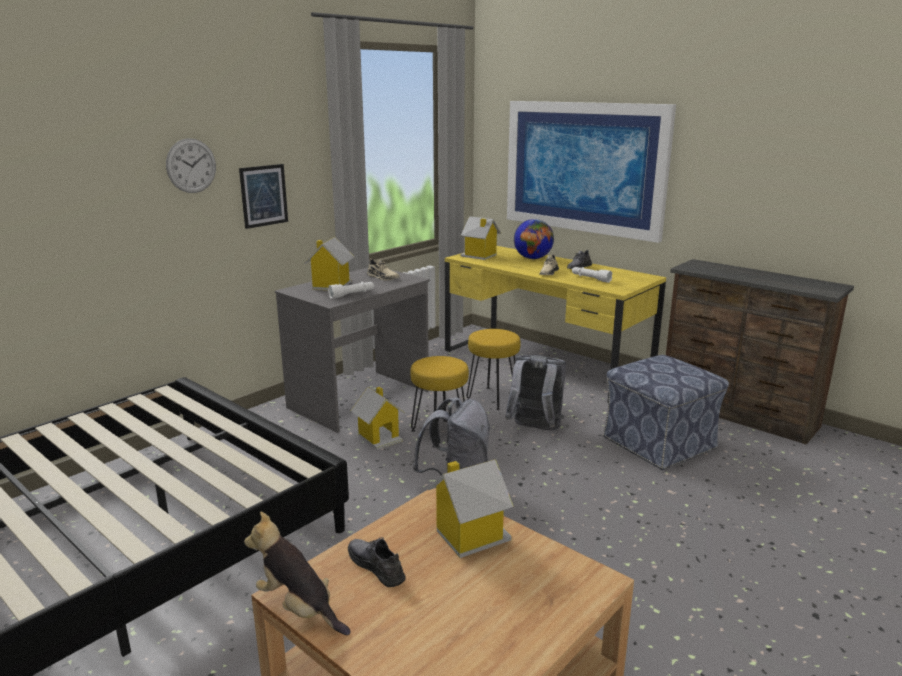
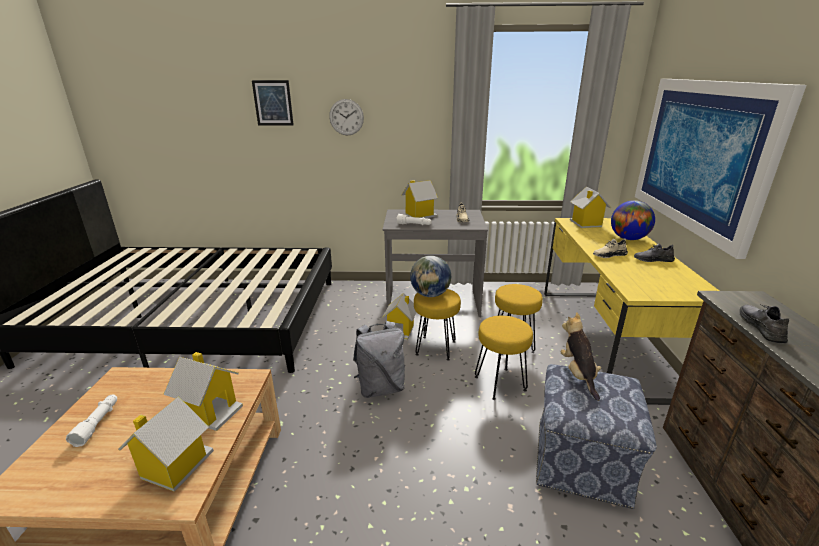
camera: 50 degrees right, 5 degrees up
picture [239,164,288,229] -> picture moved to [252,80,294,125]
plush toy [244,512,351,635] -> plush toy moved to [560,312,601,401]
grey shoe [348,537,406,587] -> grey shoe moved to [739,305,789,343]
grey backpack [505,355,566,431] -> yellow stool [475,316,533,400]
white flashlight [572,267,613,283] -> white flashlight moved to [66,394,117,447]
none -> toy house [118,396,214,492]
none -> globe [410,256,451,297]

